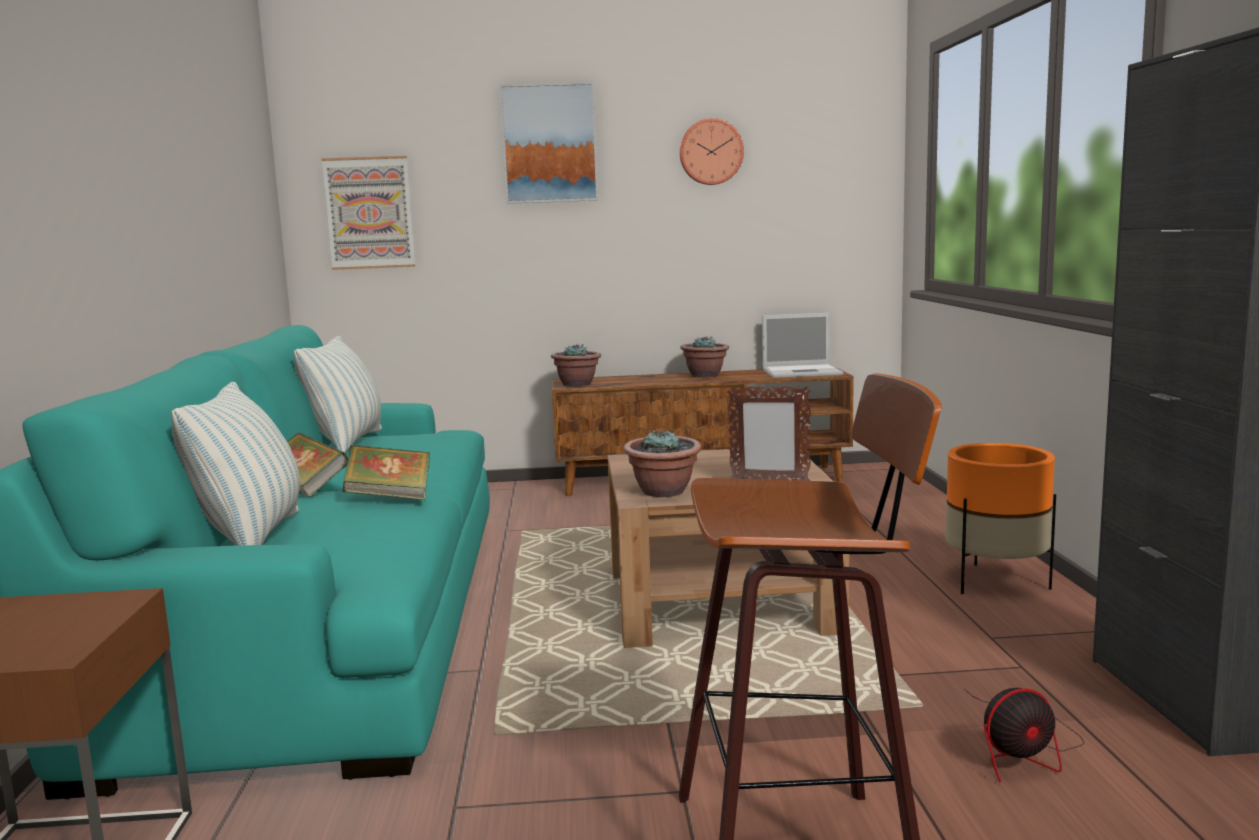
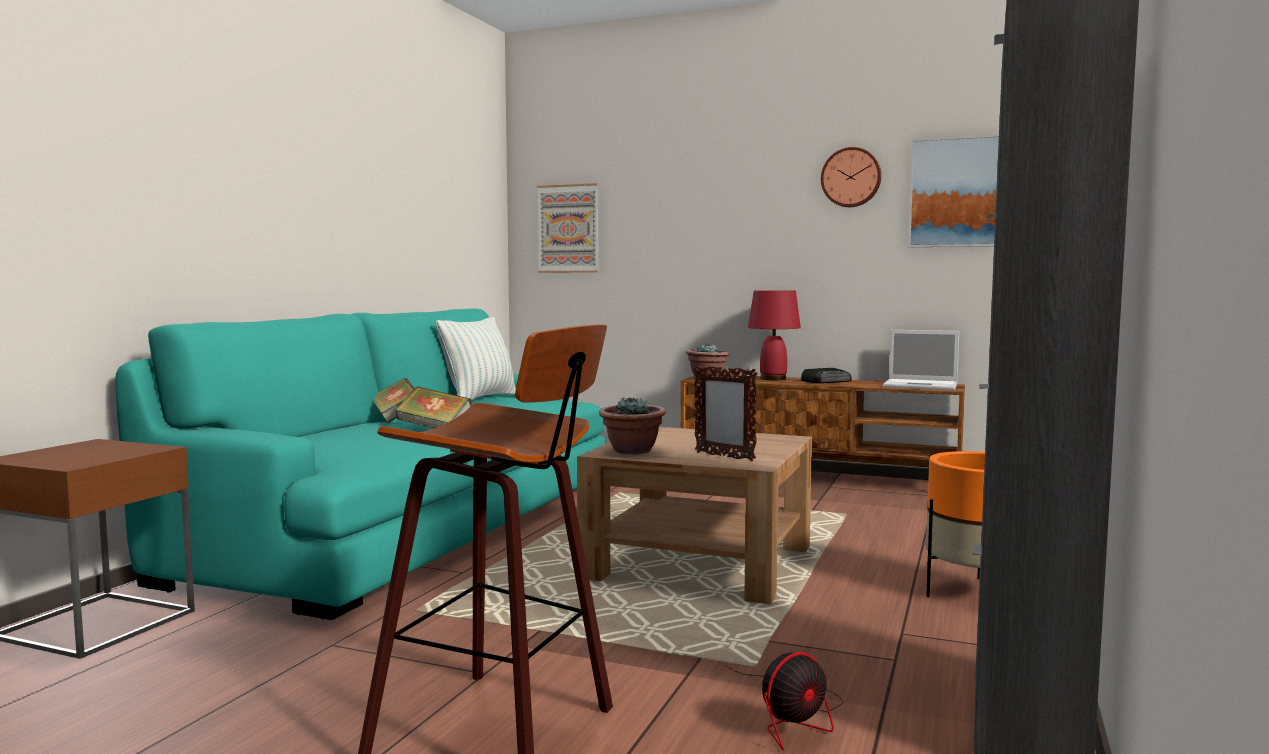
camera: 25 degrees right, 5 degrees down
pillow [171,382,300,546] -> none
picture [499,82,599,204] -> picture moved to [908,135,999,247]
potted plant [680,336,729,377] -> radio [801,368,852,383]
fan [964,688,1084,782] -> fan turned 45 degrees counterclockwise [725,652,844,750]
none -> red table lamp [748,290,801,380]

